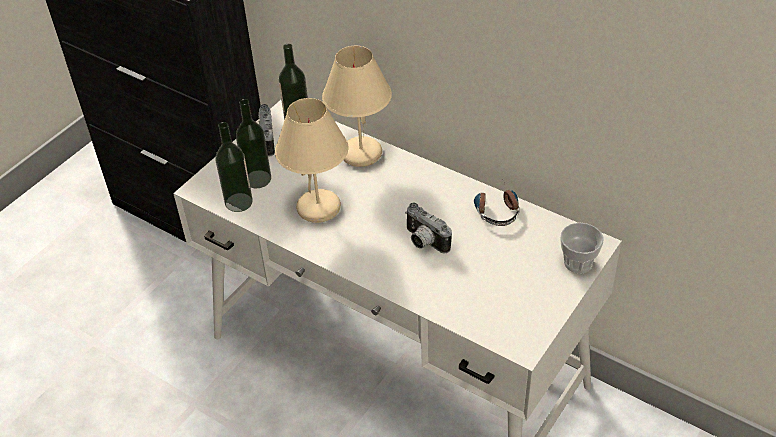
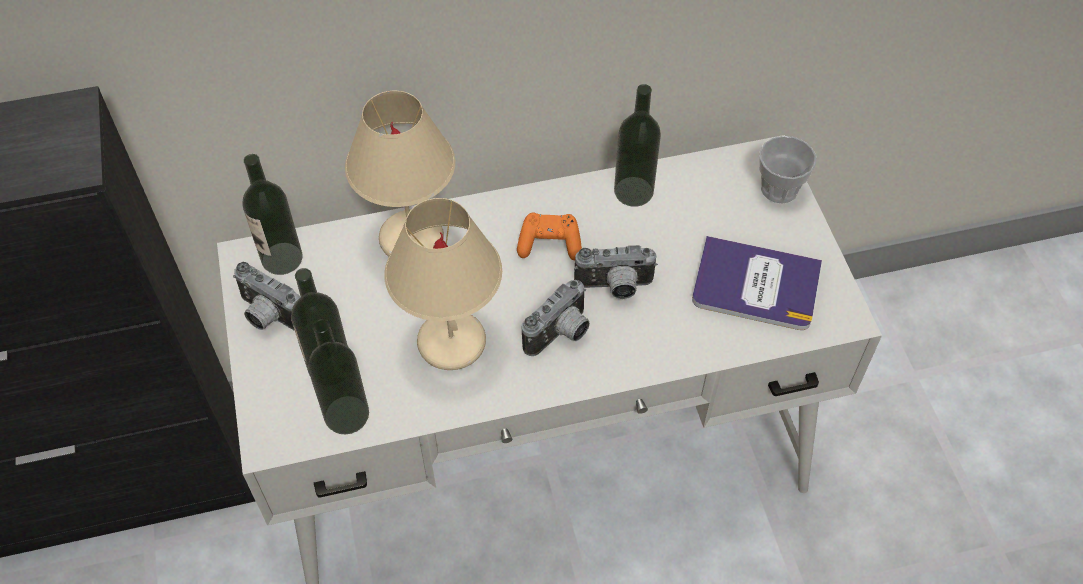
camera: 50 degrees left, 10 degrees up
headphones [474,180,520,226] -> bottle [614,84,661,207]
none -> orange game controller [517,212,582,260]
none -> camera [522,280,590,356]
none -> book [692,236,822,330]

